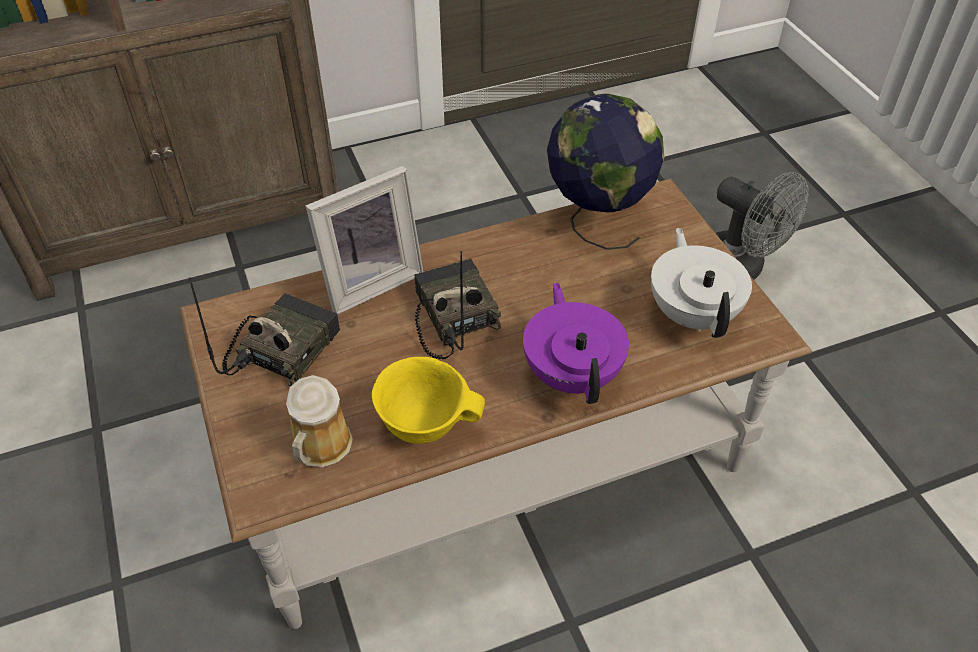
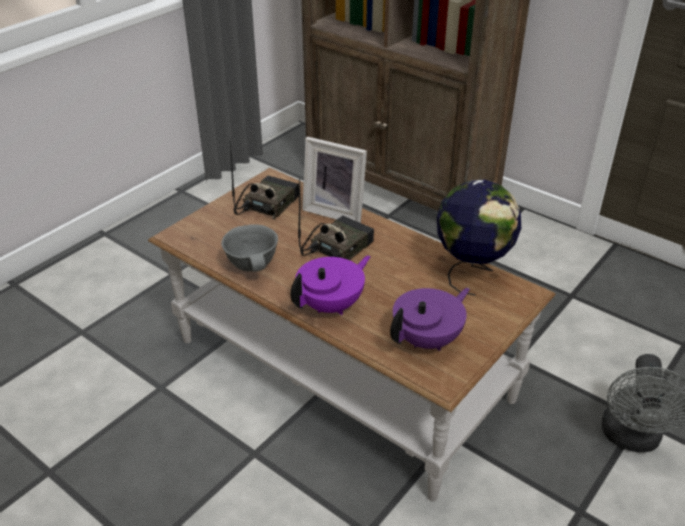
camera: 60 degrees right, 10 degrees down
radio [189,277,340,386] -> radio turned 60 degrees counterclockwise [230,140,299,219]
mug [286,375,353,467] -> none
yellow bowl [372,357,485,444] -> grey bowl [221,224,278,272]
white teapot [651,228,752,338] -> purple teapot [390,288,470,351]

